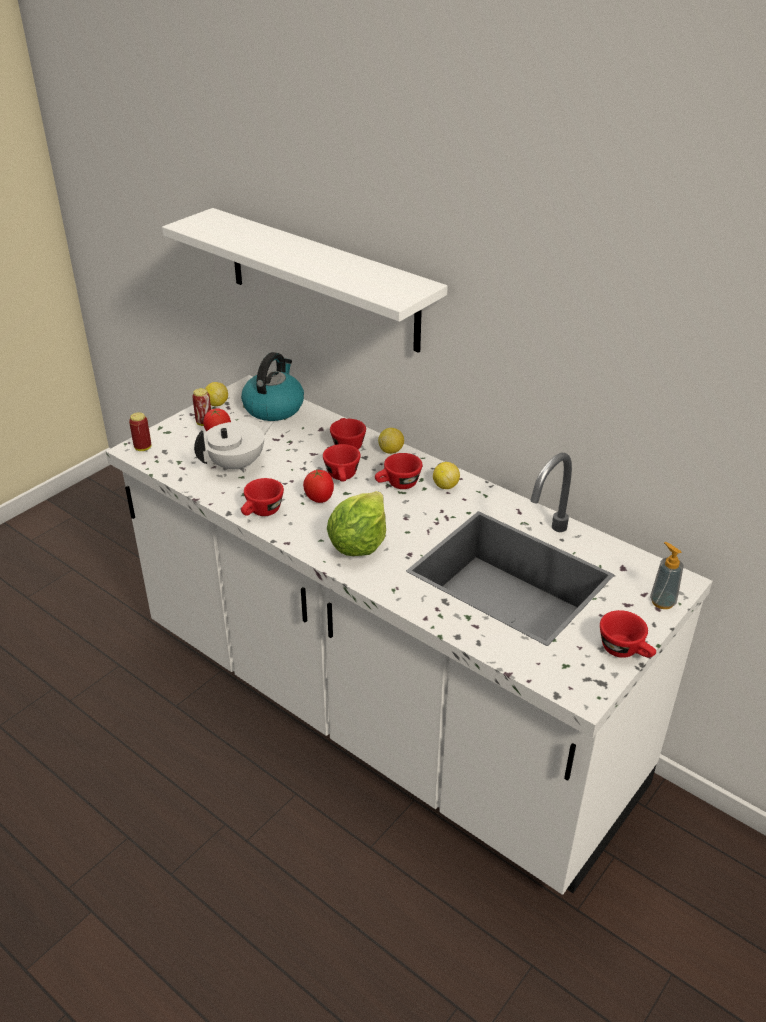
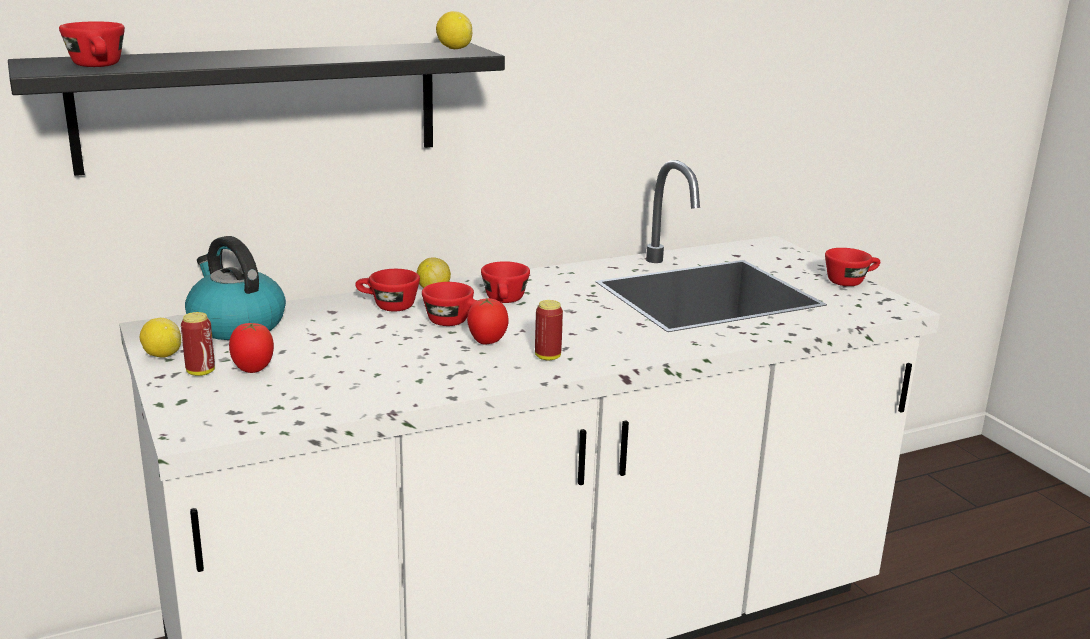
camera: 65 degrees left, 15 degrees down
can [129,412,151,451] -> can moved to [535,300,563,360]
white shelf [162,208,448,353] -> black shelf [8,42,505,176]
white teapot [194,421,273,473] -> none
red cup [241,478,284,516] -> red cup moved to [59,21,125,67]
lettuce [327,491,386,556] -> none
lemon [433,462,460,489] -> lemon moved to [436,11,472,49]
soap dispenser [650,542,684,609] -> none

